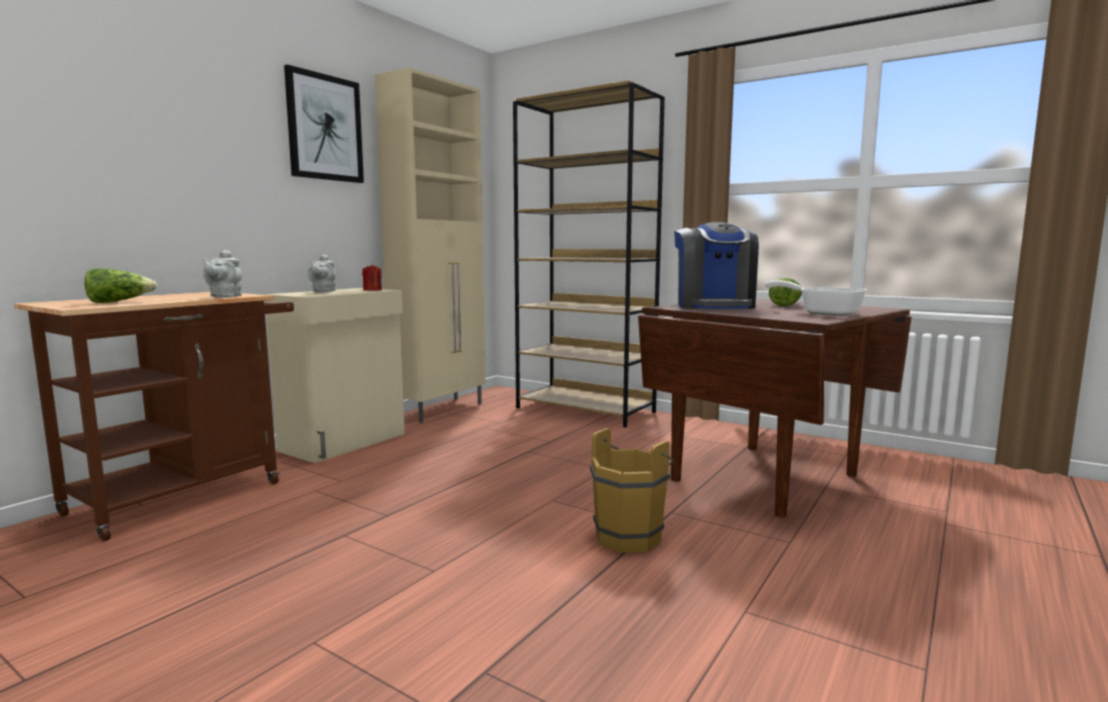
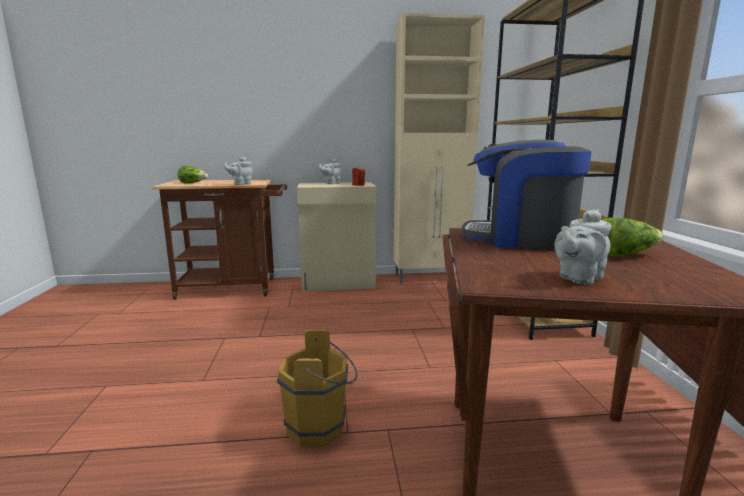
camera: 50 degrees right, 5 degrees up
picture [284,64,364,183] -> none
coffee machine [674,222,759,309] -> coffee machine turned 60 degrees clockwise [461,140,591,250]
frying pan [765,280,867,316] -> grey teapot [554,209,612,285]

